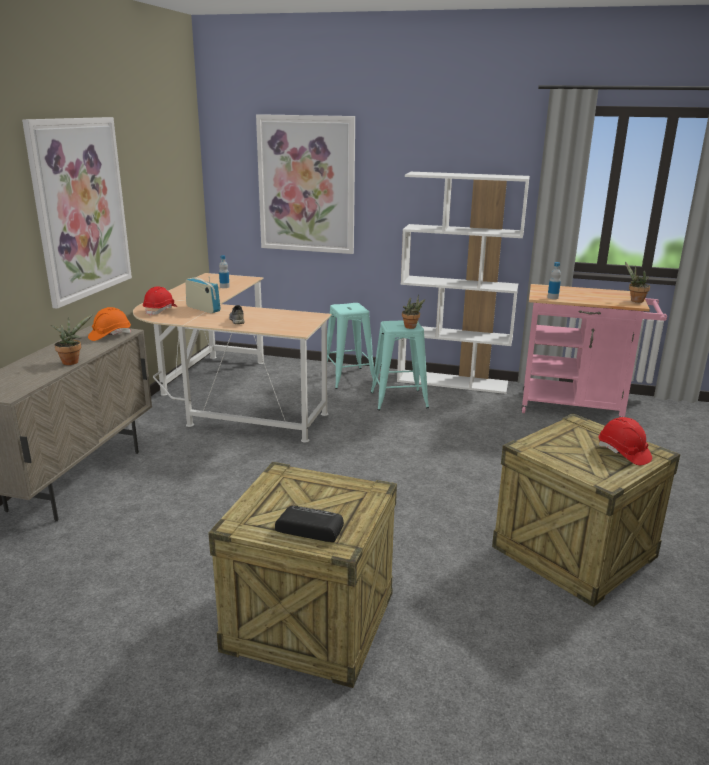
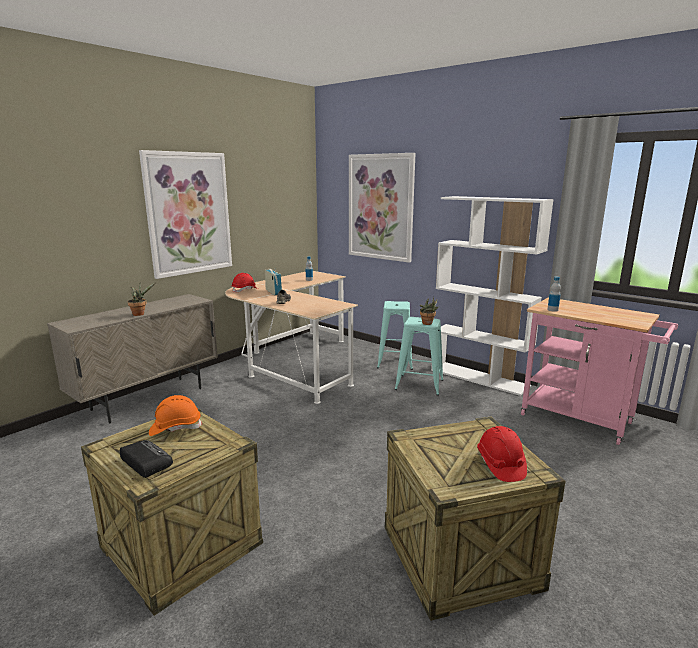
camera: 25 degrees right, 5 degrees down
orange hard hat [88,307,131,341] -> orange hard hat moved to [149,395,202,436]
potted plant [625,262,650,303] -> none

